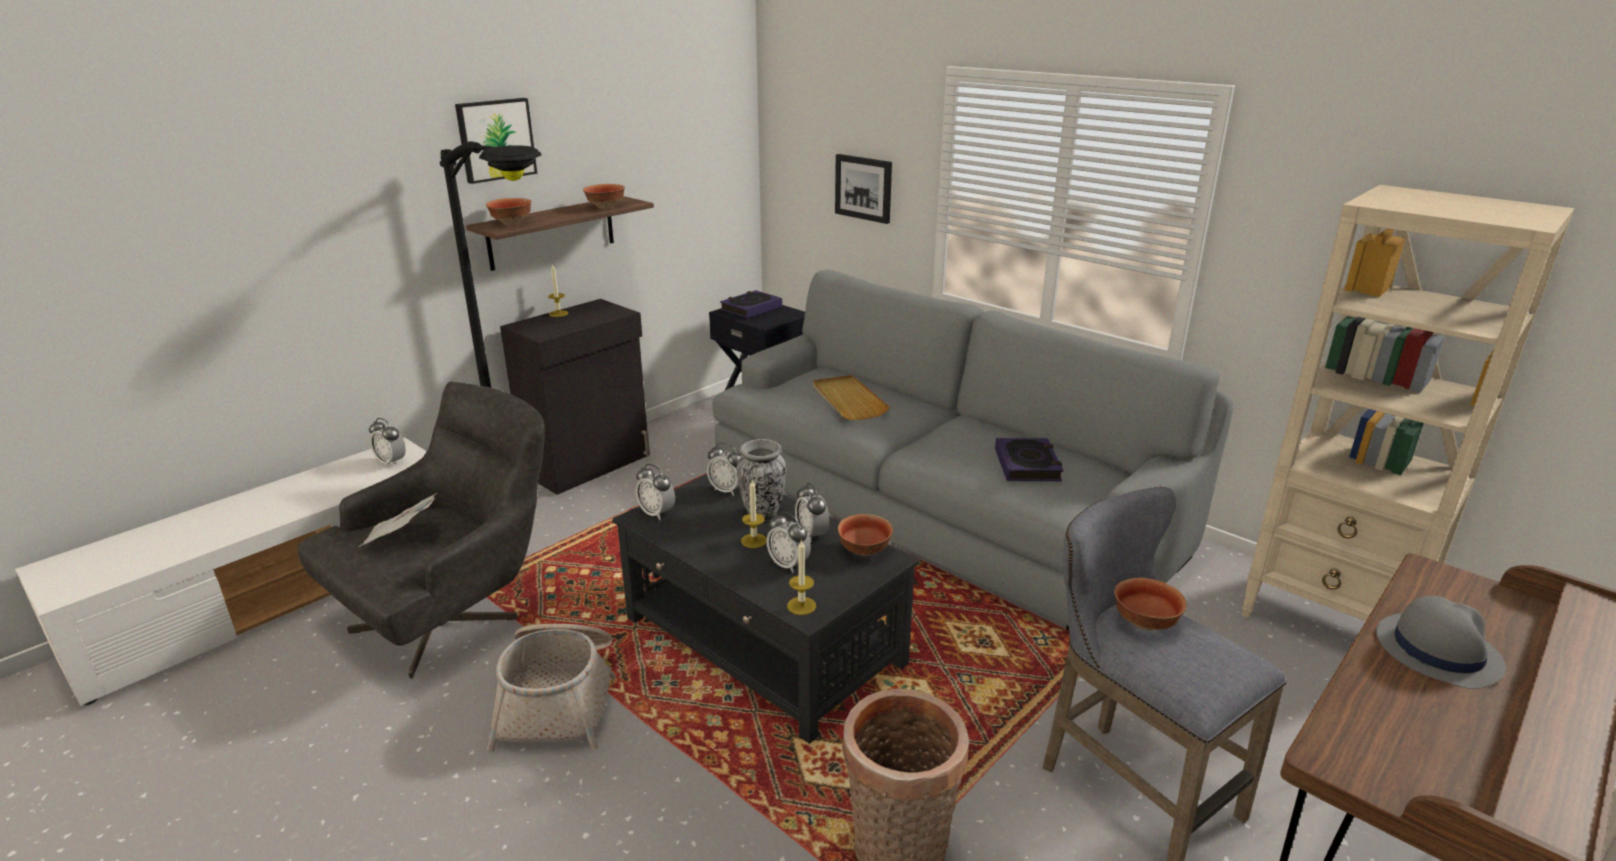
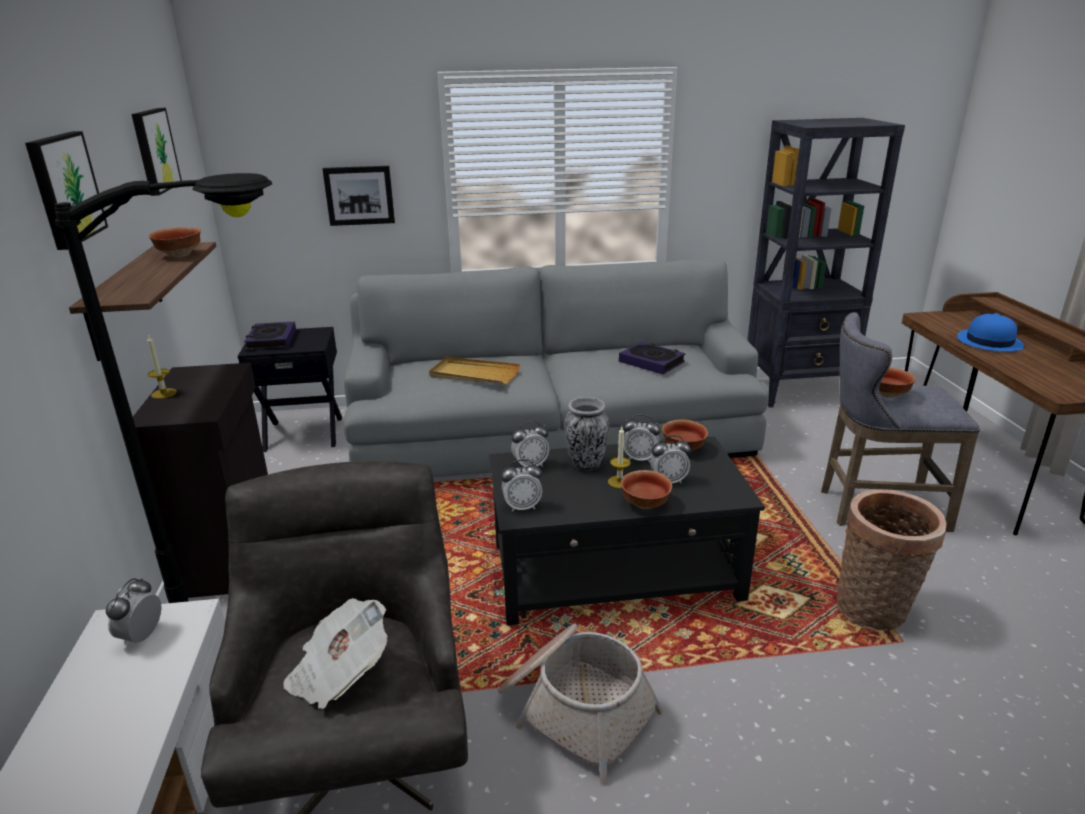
camera: 50 degrees left, 0 degrees up
alarm clock [369,418,406,467] -> alarm clock turned 120 degrees clockwise [106,578,162,645]
bowl [486,198,531,225] -> bowl moved to [621,470,672,509]
candle [787,539,816,615] -> none
beige bookcase [1242,185,1575,621] -> black bookcase [747,118,905,408]
grey hat [1376,596,1506,689] -> blue hat [957,313,1024,352]
none -> picture [131,108,182,196]

